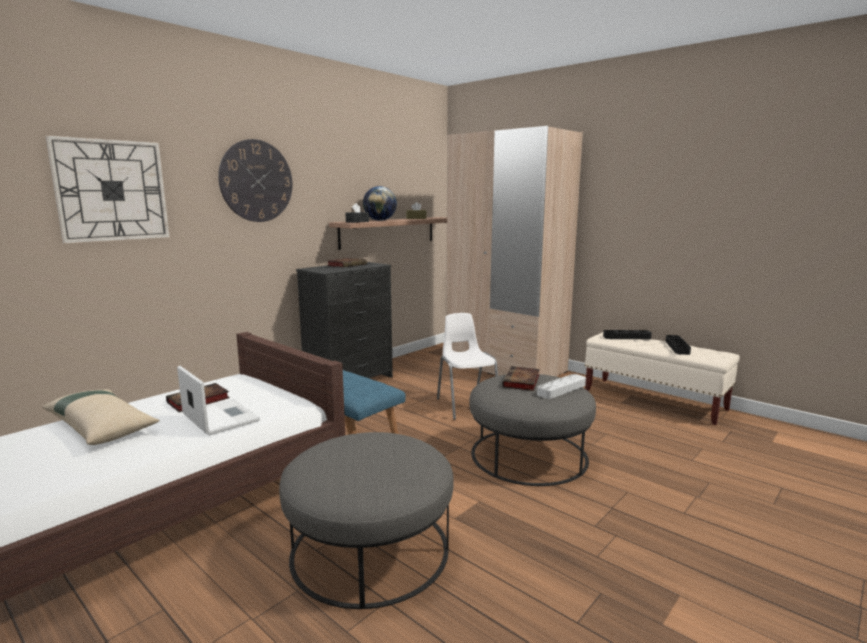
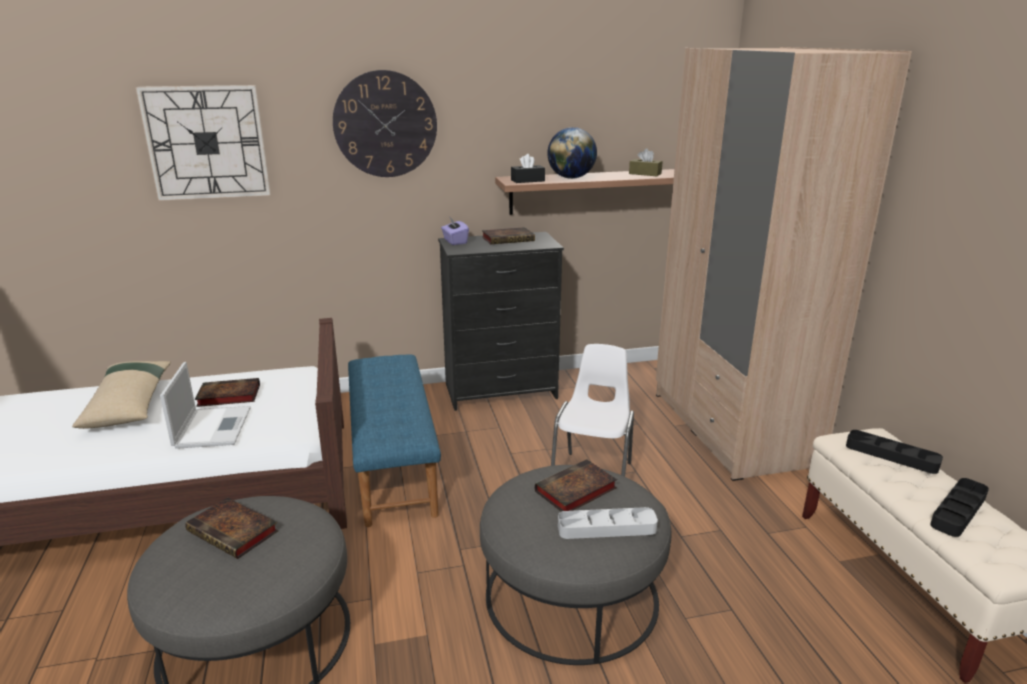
camera: 35 degrees right, 10 degrees up
none -> book [185,497,278,559]
none -> purple tissue box [441,216,469,245]

